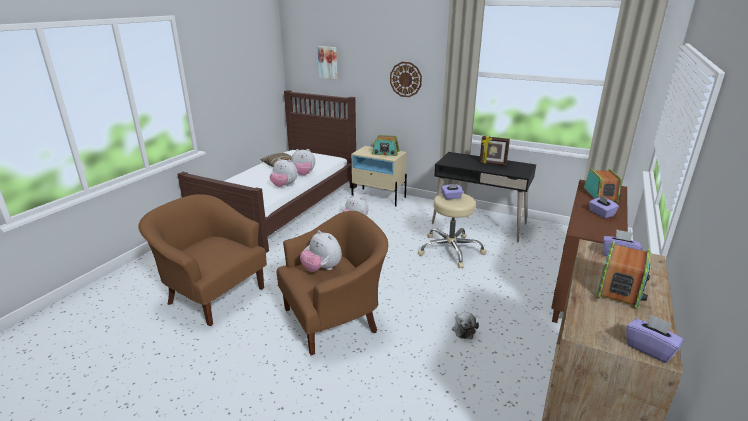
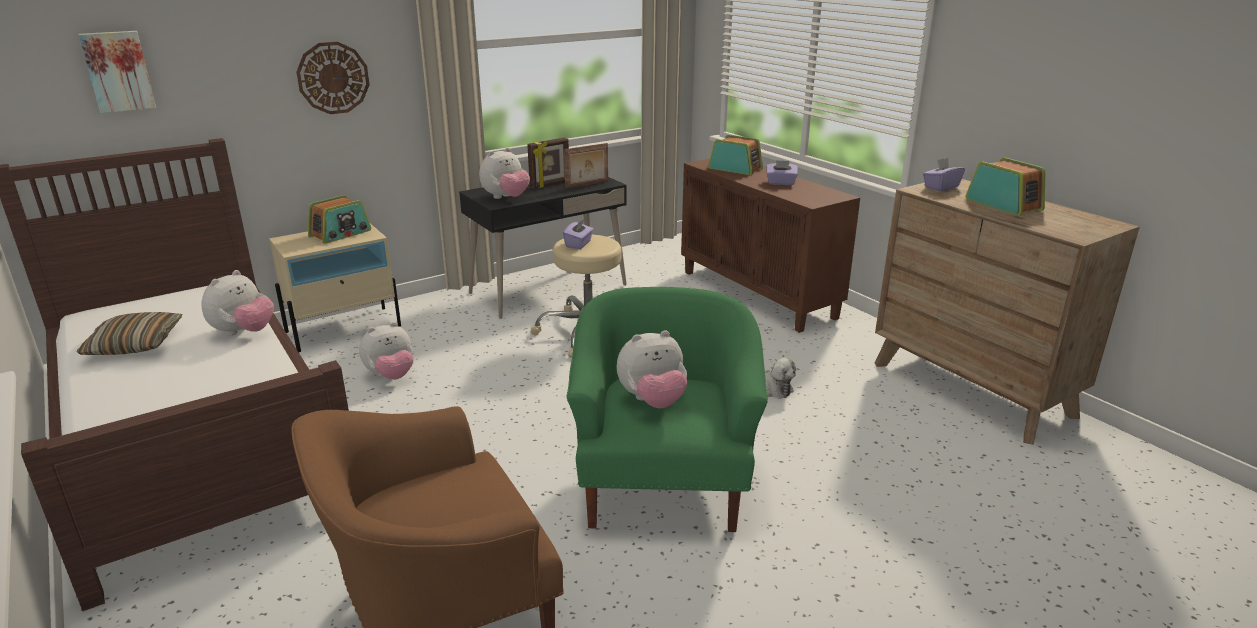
camera: 60 degrees left, 0 degrees up
plush toy [270,159,298,187] -> plush toy moved to [479,148,530,199]
brown armchair [277,211,388,355] -> green armchair [567,287,768,532]
purple tissue box [626,314,684,363] -> none
none -> picture frame [564,143,608,189]

